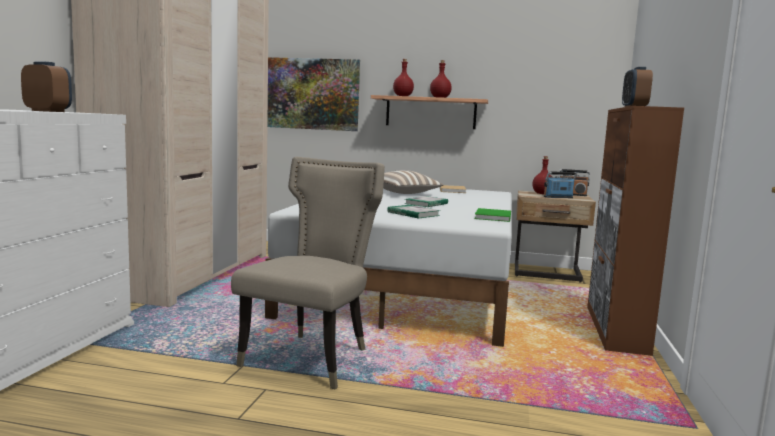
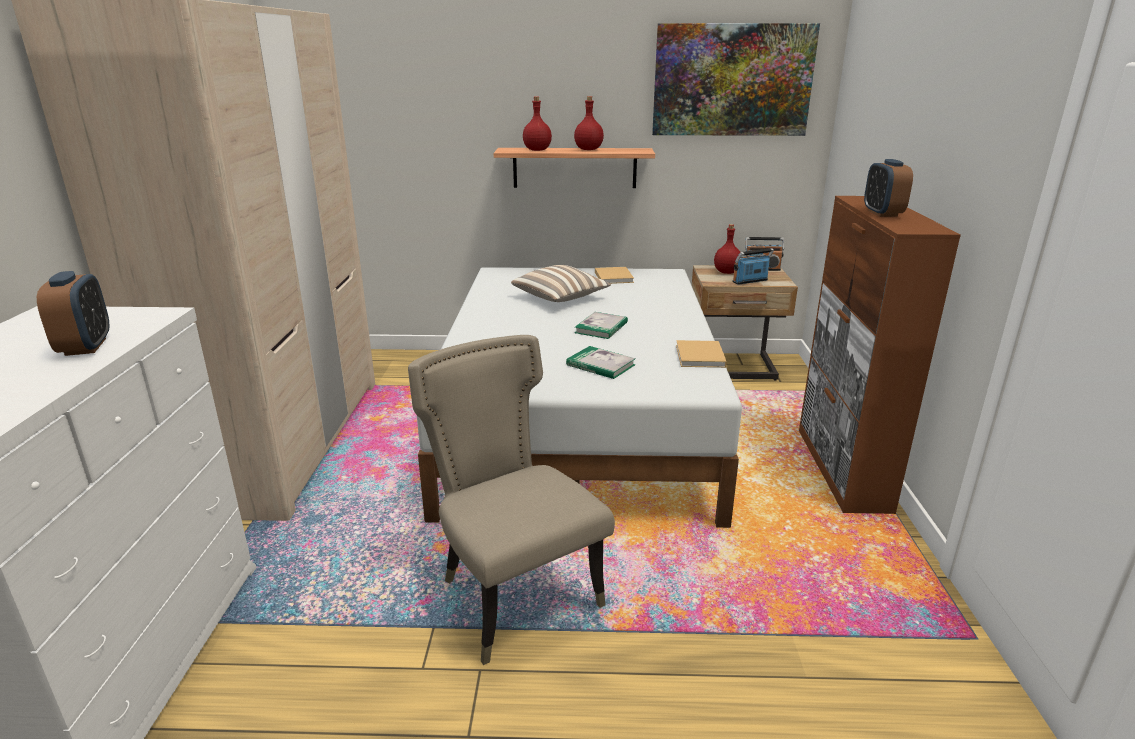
camera: 10 degrees left, 15 degrees up
alarm clock [21,62,72,112] -> alarm clock turned 60 degrees clockwise [37,271,109,356]
beige chair [231,157,385,390] -> beige chair turned 45 degrees counterclockwise [408,335,615,665]
picture [267,57,360,131] -> picture moved to [652,23,820,136]
green book [475,208,511,222] -> beige book [676,340,727,368]

